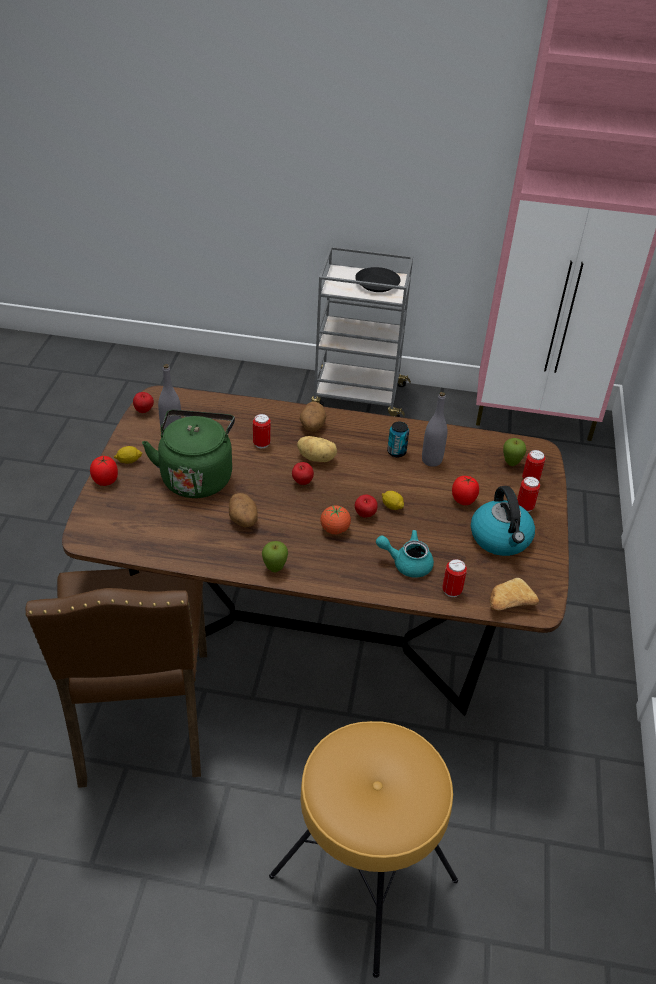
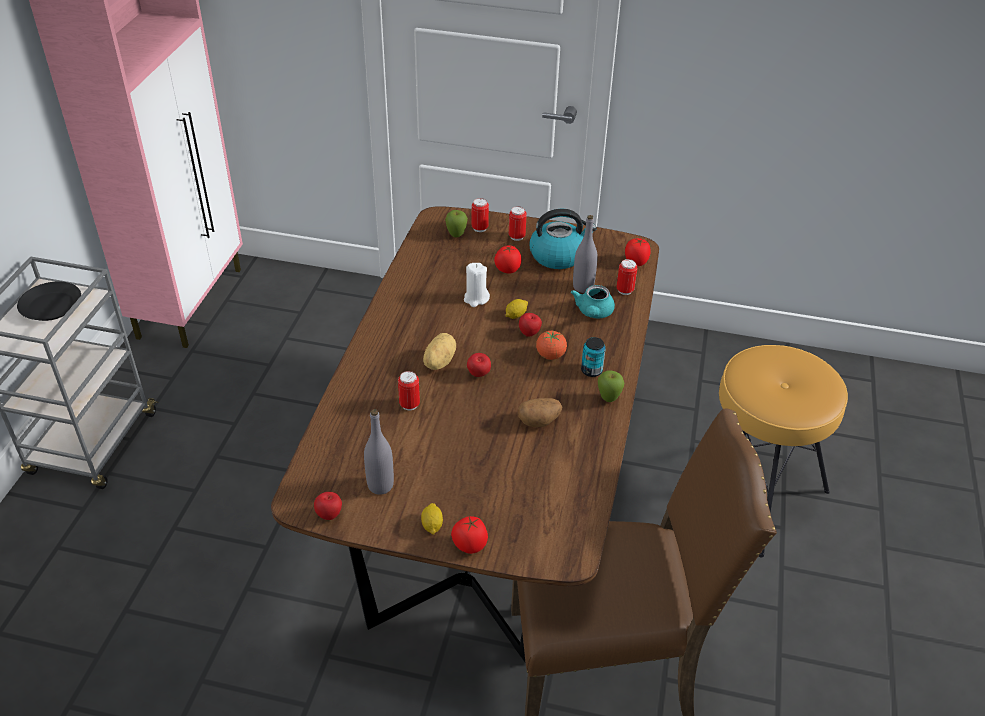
camera: 85 degrees left, 0 degrees up
green kettle [142,410,235,498] -> none
potato [300,401,326,432] -> none
can [387,422,409,457] -> can moved to [581,337,606,377]
grey bottle [422,392,448,467] -> grey bottle moved to [573,215,598,293]
bread [489,578,539,611] -> tomato [625,238,651,266]
none -> white candle [464,263,490,307]

